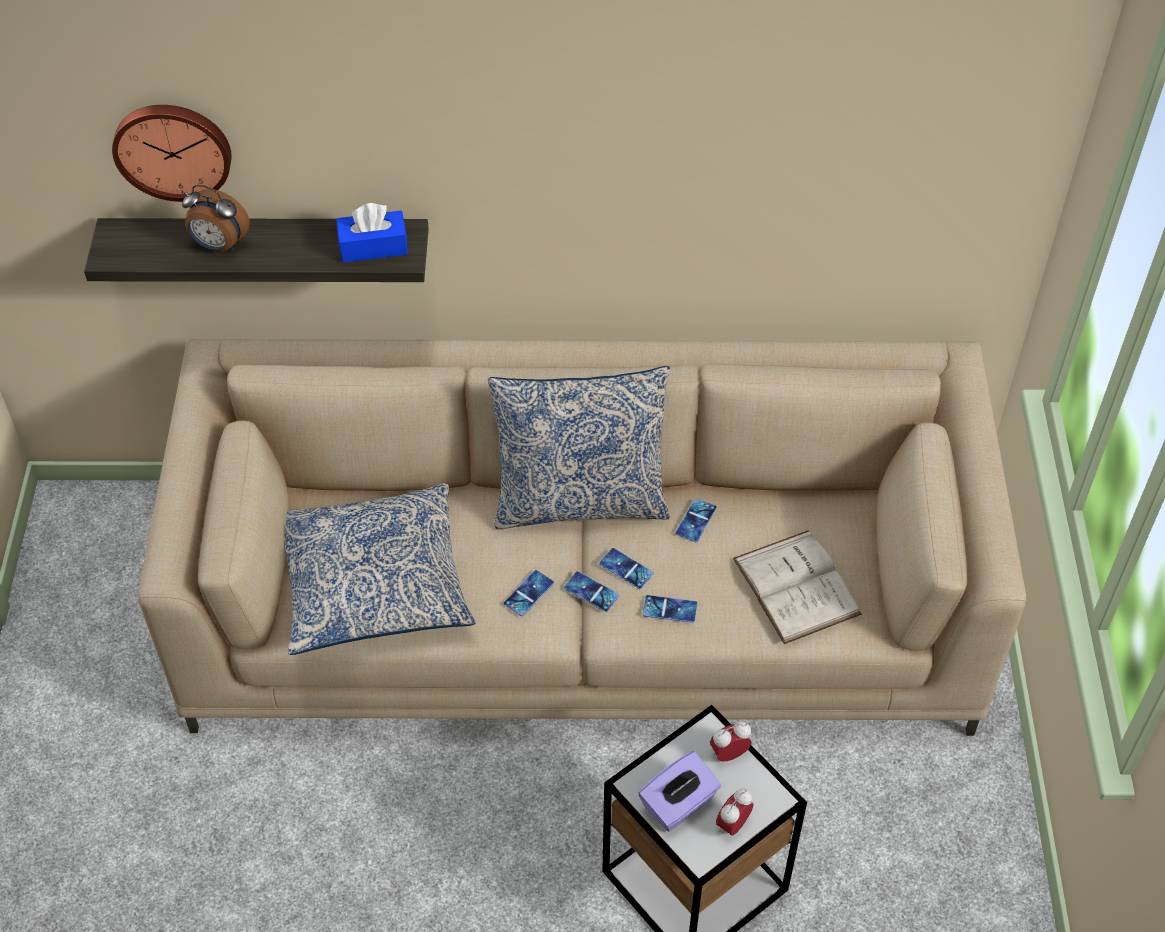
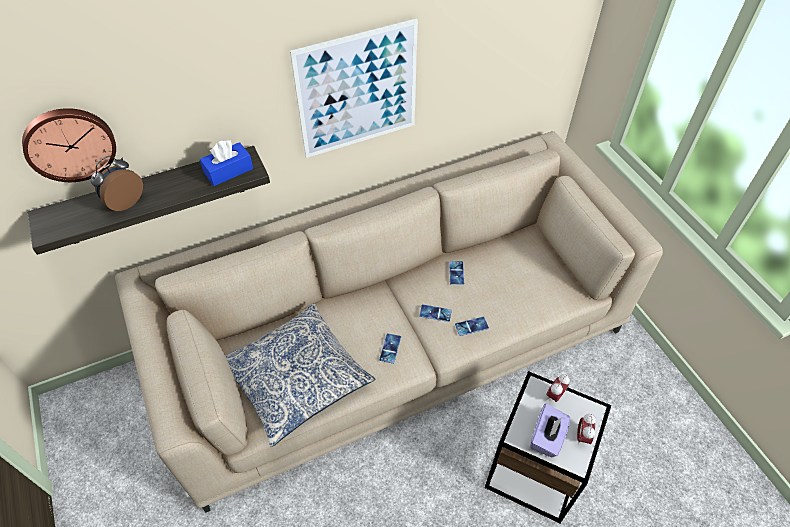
camera: 25 degrees left, 0 degrees up
alarm clock [182,185,250,252] -> alarm clock turned 135 degrees clockwise [91,156,143,211]
pillow [488,366,670,529] -> none
phone [564,571,619,612] -> none
white book [733,530,862,644] -> none
none -> picture [290,18,418,158]

